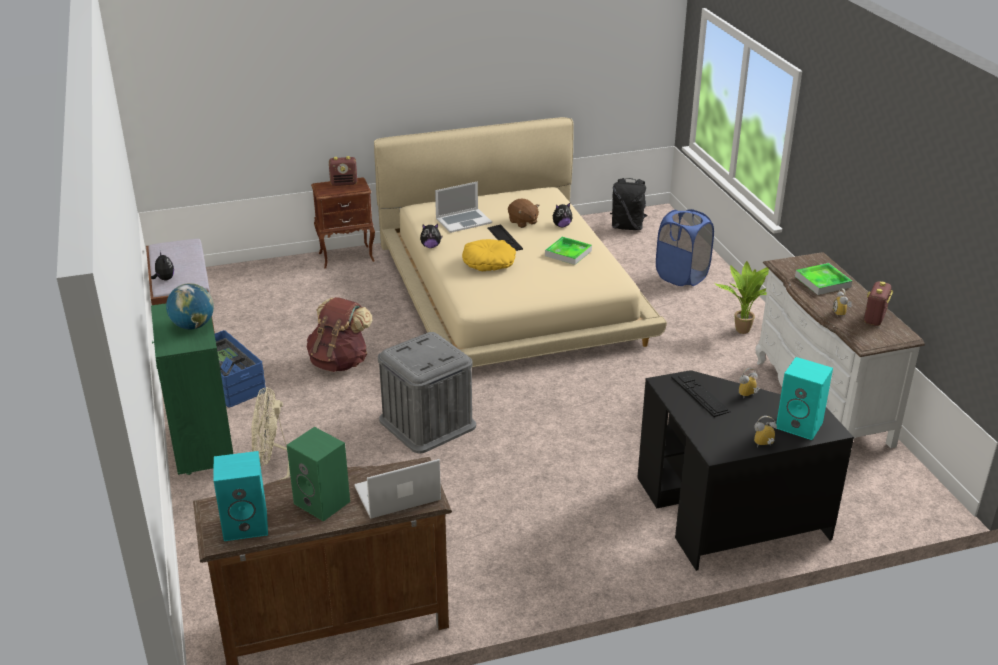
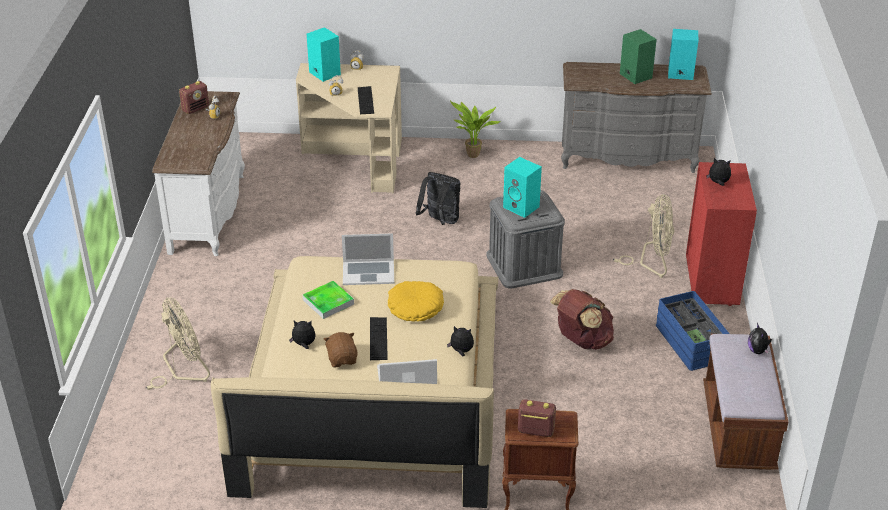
camera: 160 degrees left, 5 degrees up
green cabinet [151,303,233,475] -> red cabinet [686,162,757,306]
globe [166,283,214,329] -> plush toy [707,158,731,186]
laptop [354,459,441,519] -> laptop moved to [342,233,394,285]
black backpack [610,178,647,230] -> black backpack moved to [415,172,461,225]
black desk [637,370,854,571] -> beige desk [296,63,402,193]
blue laundry basket [656,209,714,286] -> beige fan [146,298,210,390]
potted plant [715,261,769,334] -> potted plant moved to [450,101,501,158]
tray [795,263,852,295] -> none
none -> turquoise speaker [503,157,542,218]

